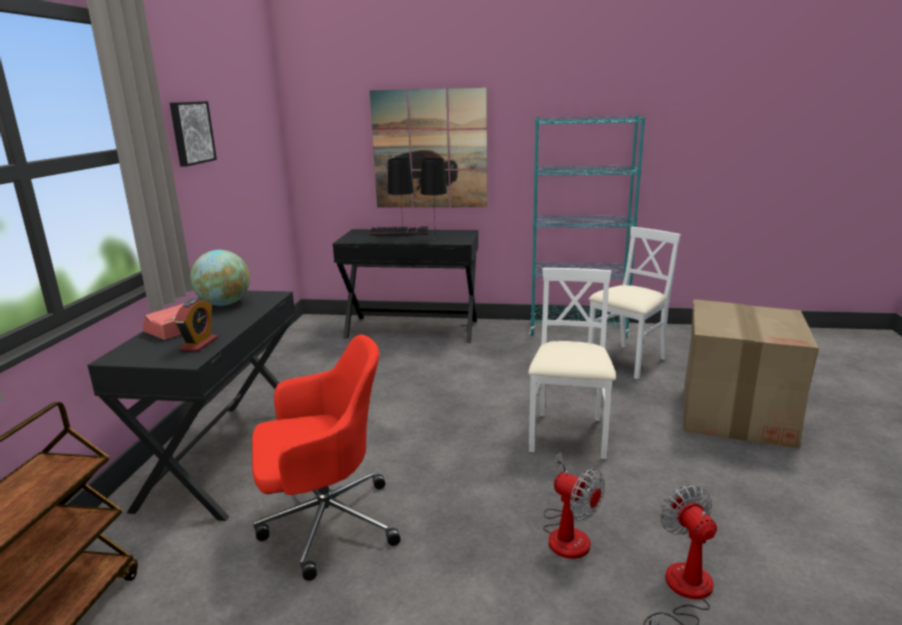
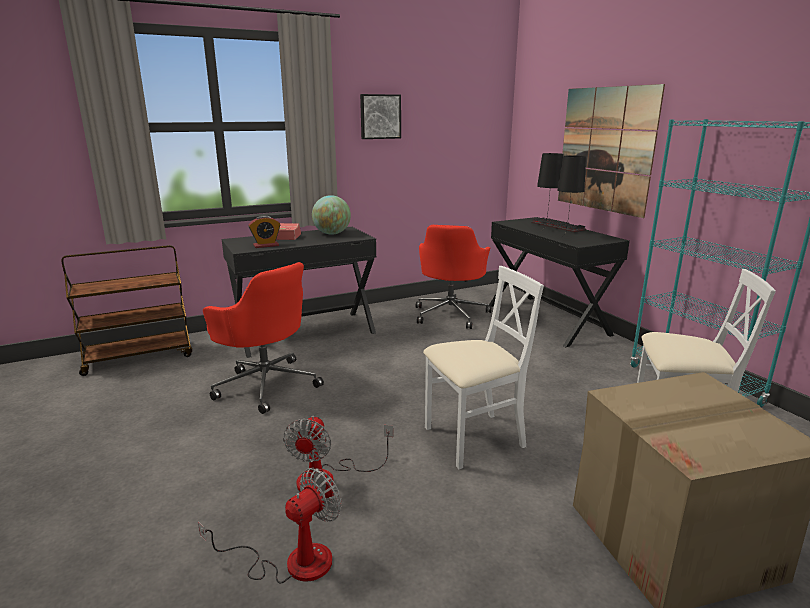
camera: 55 degrees right, 0 degrees up
none -> red office chair [416,225,492,329]

